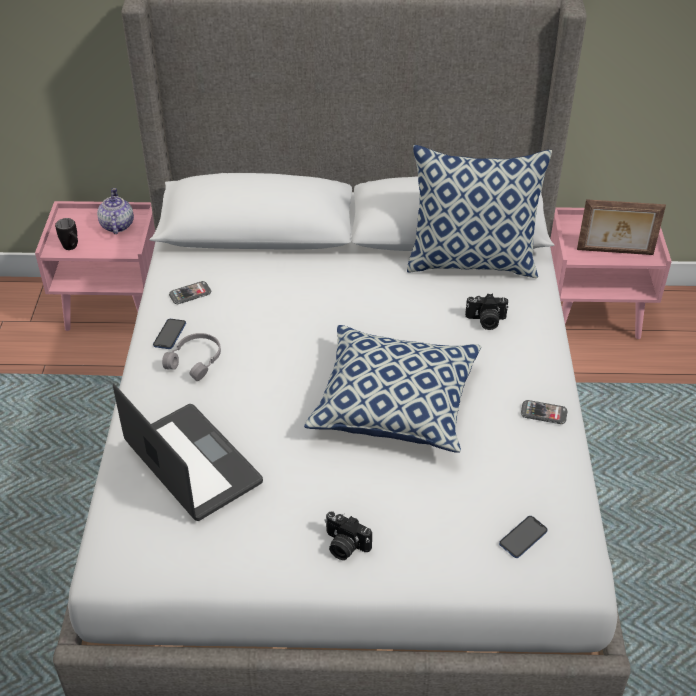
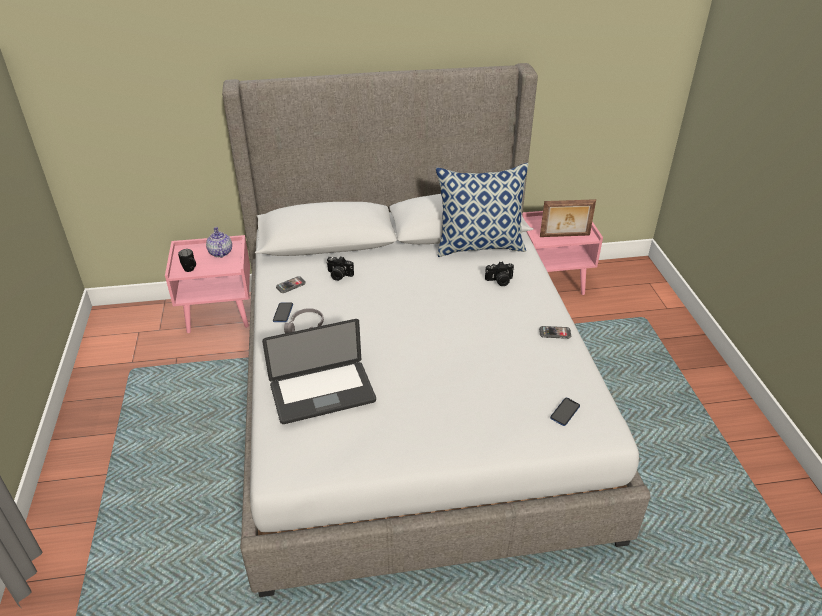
camera: 10 degrees left, 5 degrees down
laptop [113,384,263,521] -> laptop turned 120 degrees clockwise [262,319,376,424]
pillow [304,325,481,453] -> none
camera [325,511,372,560] -> camera moved to [326,256,354,281]

